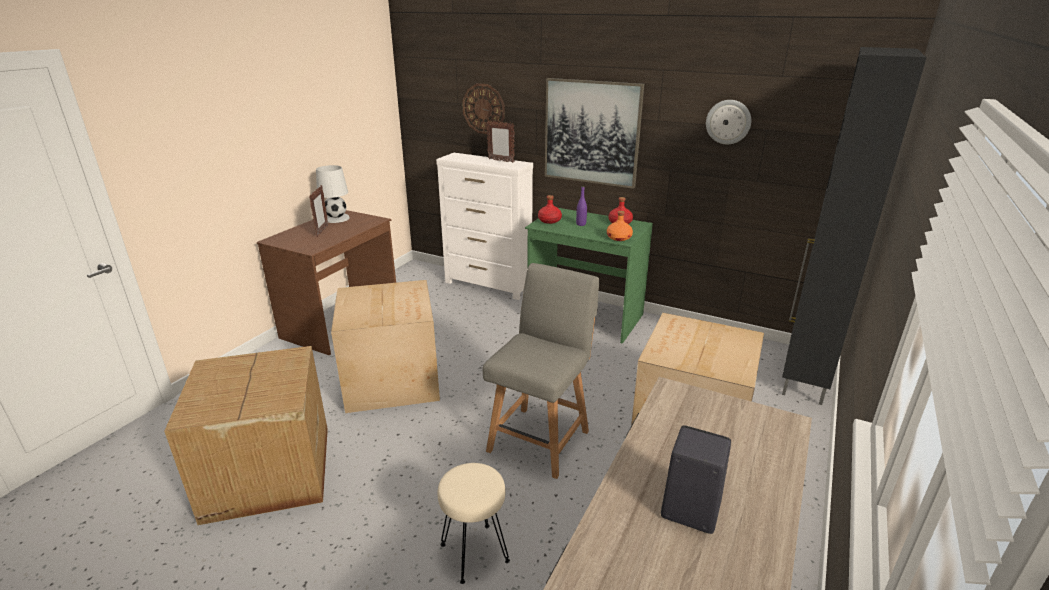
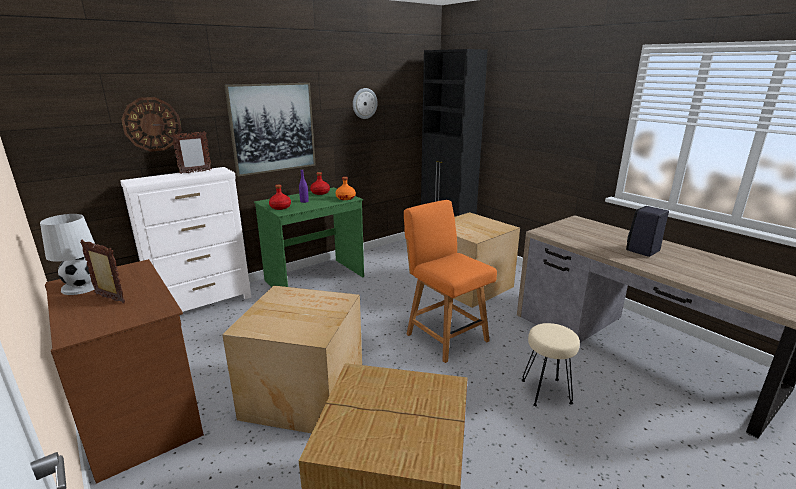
camera: 65 degrees left, 5 degrees down
grey chair [483,263,599,479] -> orange chair [404,200,497,363]

